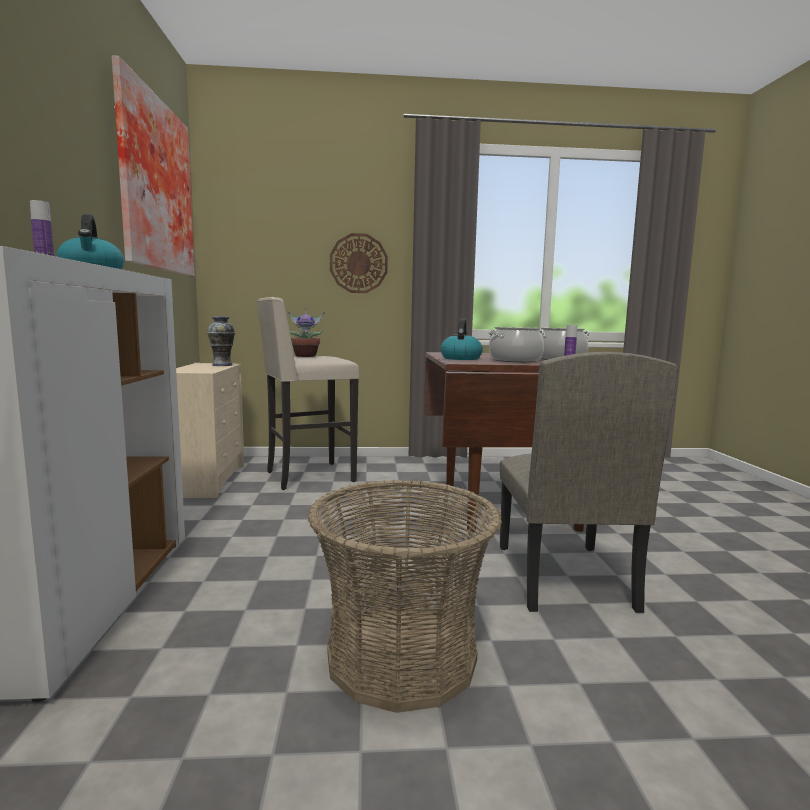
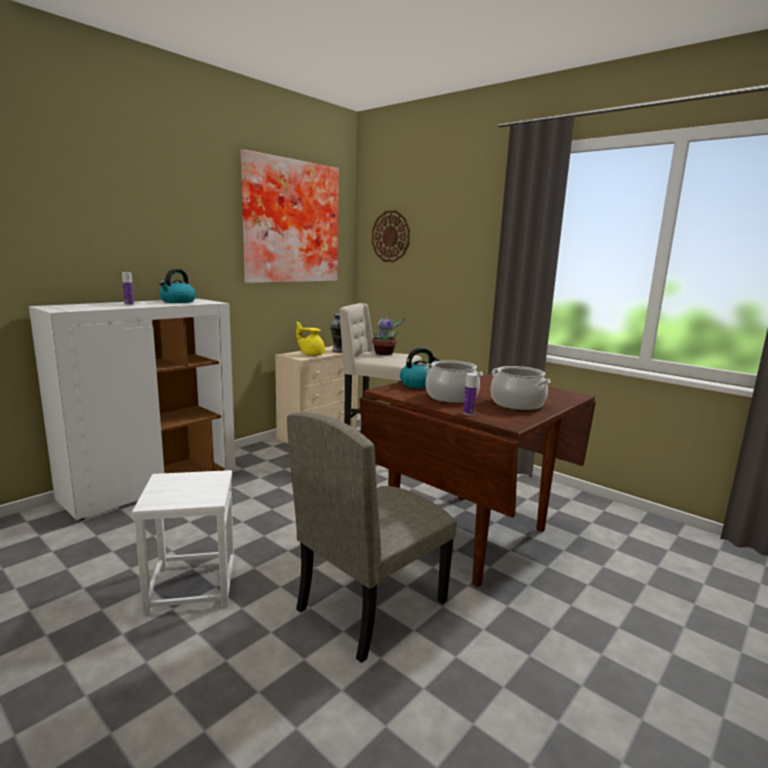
camera: 45 degrees right, 5 degrees up
basket [308,480,502,713] -> white stool [132,470,234,615]
wall clock [330,233,388,293] -> wall clock moved to [372,210,410,262]
none -> yellow teapot [296,322,325,356]

